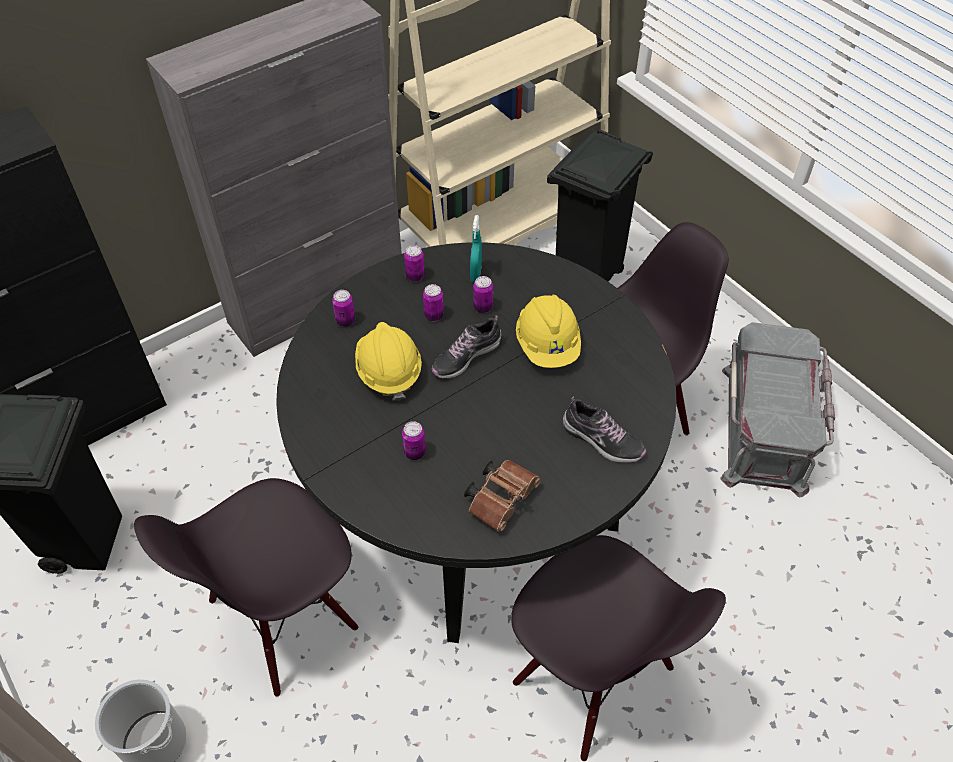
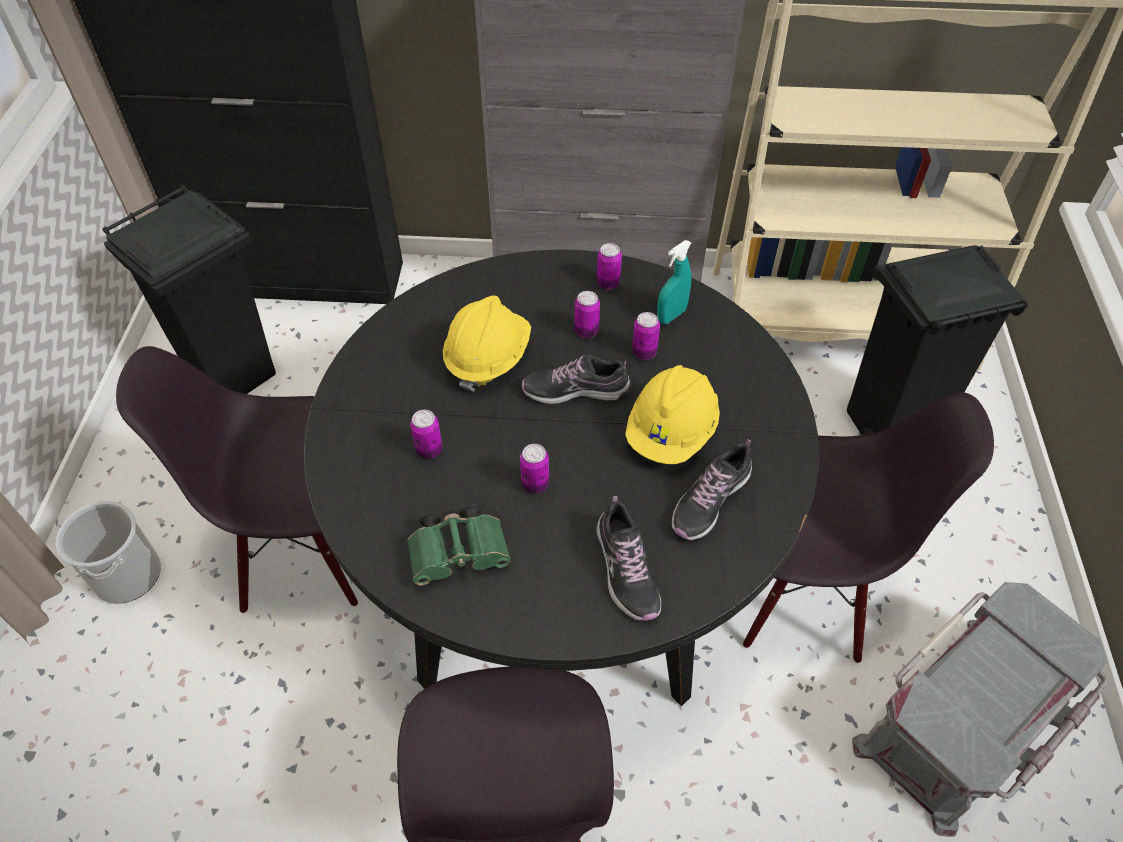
camera: 40 degrees right, 0 degrees up
can [332,290,355,327] -> can moved to [520,444,549,494]
brown binoculars [464,460,541,532] -> green binoculars [408,504,511,586]
none -> shoe [672,439,752,540]

